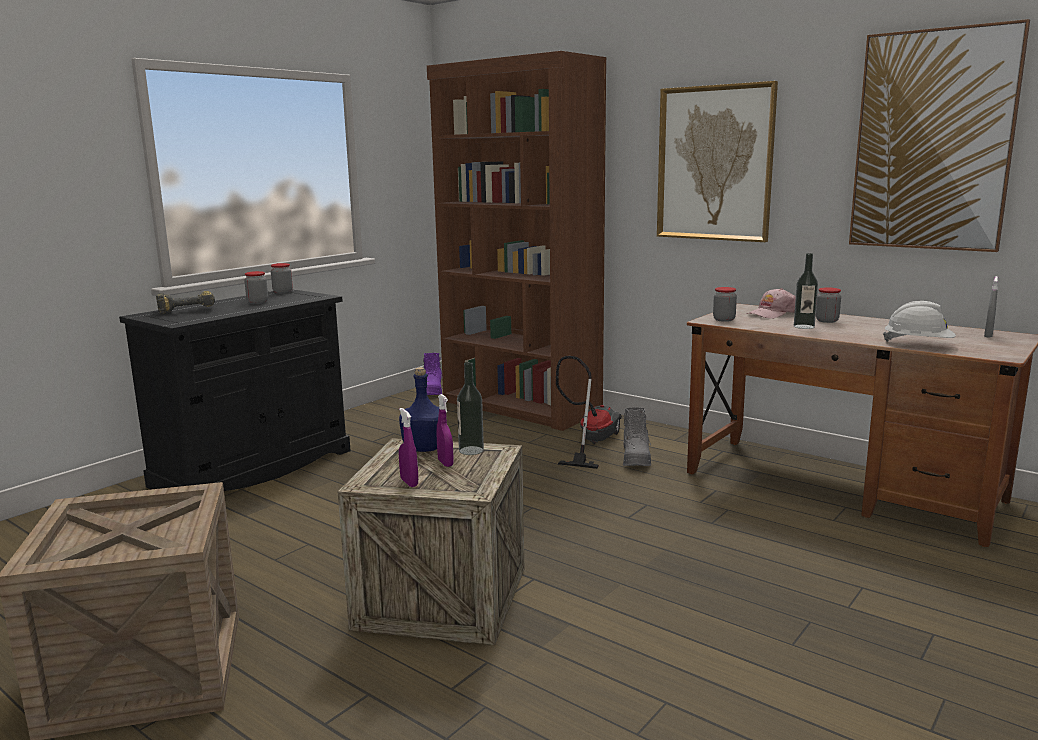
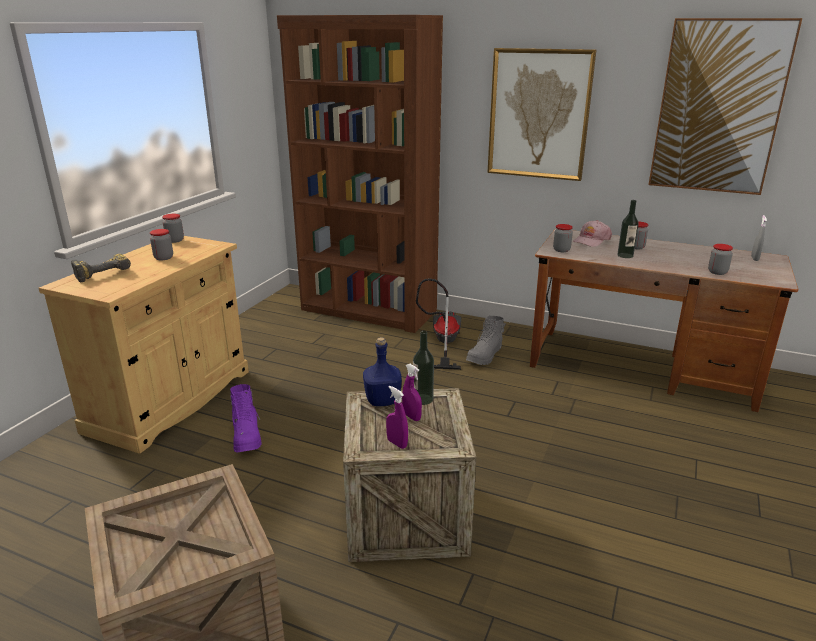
camera: 15 degrees left, 10 degrees up
black cabinet [119,289,351,491] -> beige cabinet [39,236,249,453]
purple boot [423,353,442,395] -> purple boot moved to [230,384,262,452]
grey boot [623,407,651,466] -> grey boot turned 45 degrees clockwise [466,316,506,365]
white hard hat [883,301,956,342] -> jar [708,244,733,275]

